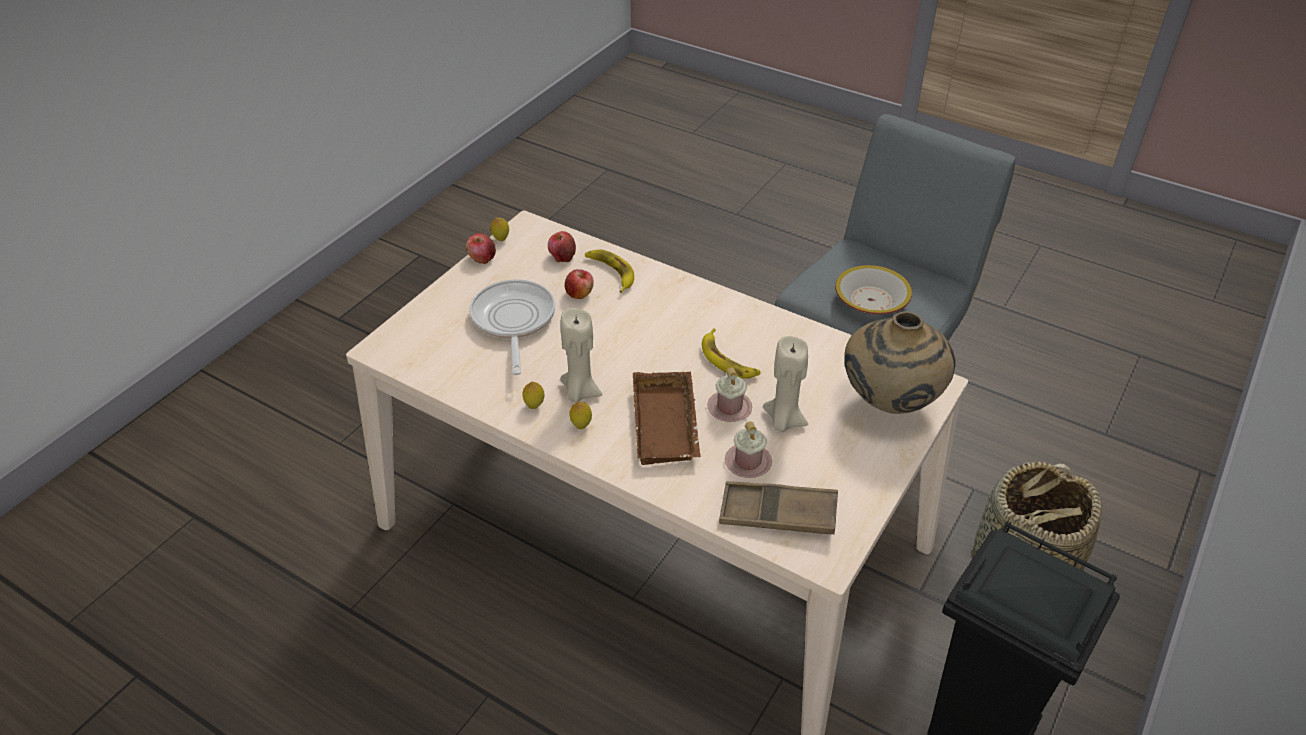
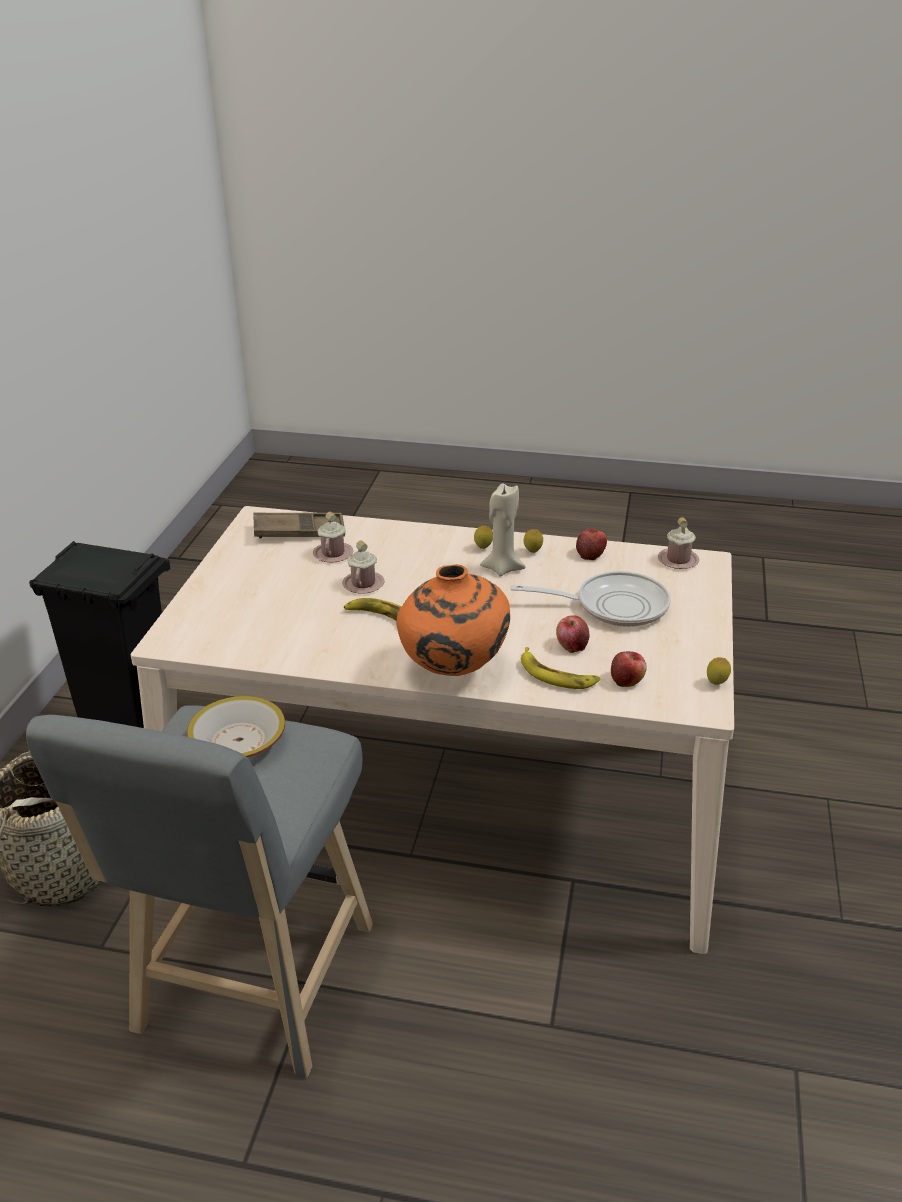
camera: 160 degrees right, 10 degrees down
apple [466,233,496,264] -> apple moved to [576,529,607,560]
frying pan [469,279,555,375] -> frying pan turned 60 degrees counterclockwise [511,571,671,627]
brown tray [633,372,701,465] -> none
beige candle [763,336,808,432] -> none
beige vase [844,311,956,414] -> none
none -> orange vase [397,564,510,676]
none -> pink mug [658,517,699,569]

